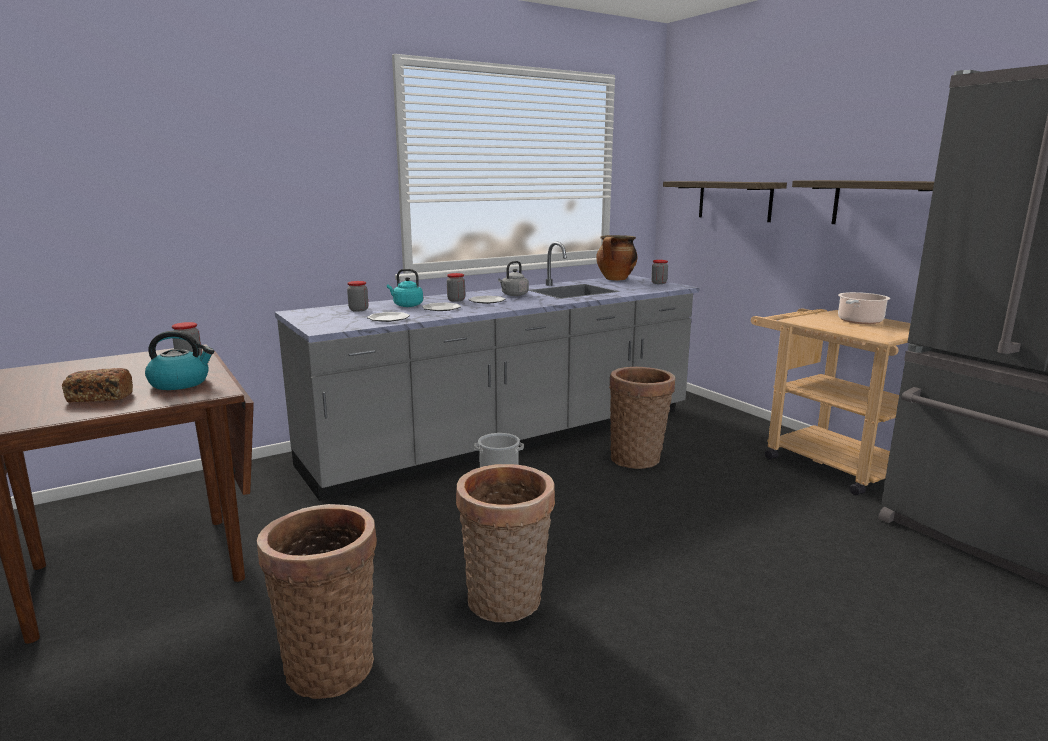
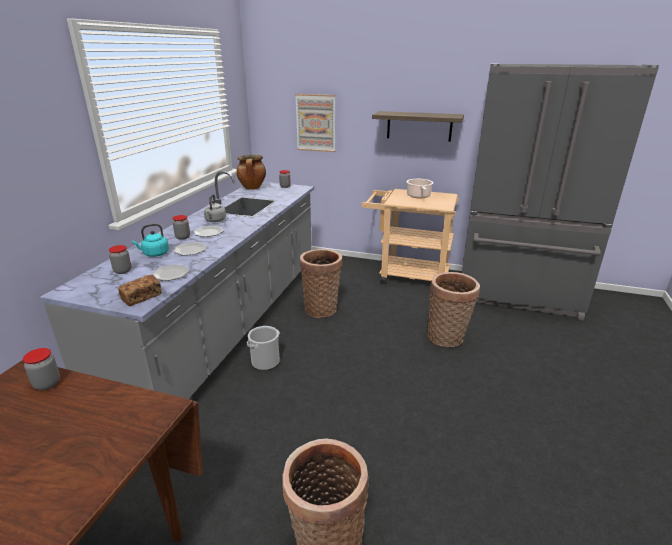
camera: 40 degrees left, 10 degrees up
bread [62,368,133,403] -> bread moved to [118,275,162,306]
kettle [145,331,214,390] -> none
basket [456,464,555,622] -> basket moved to [427,272,480,347]
shelf [663,181,787,222] -> picture [295,94,335,152]

